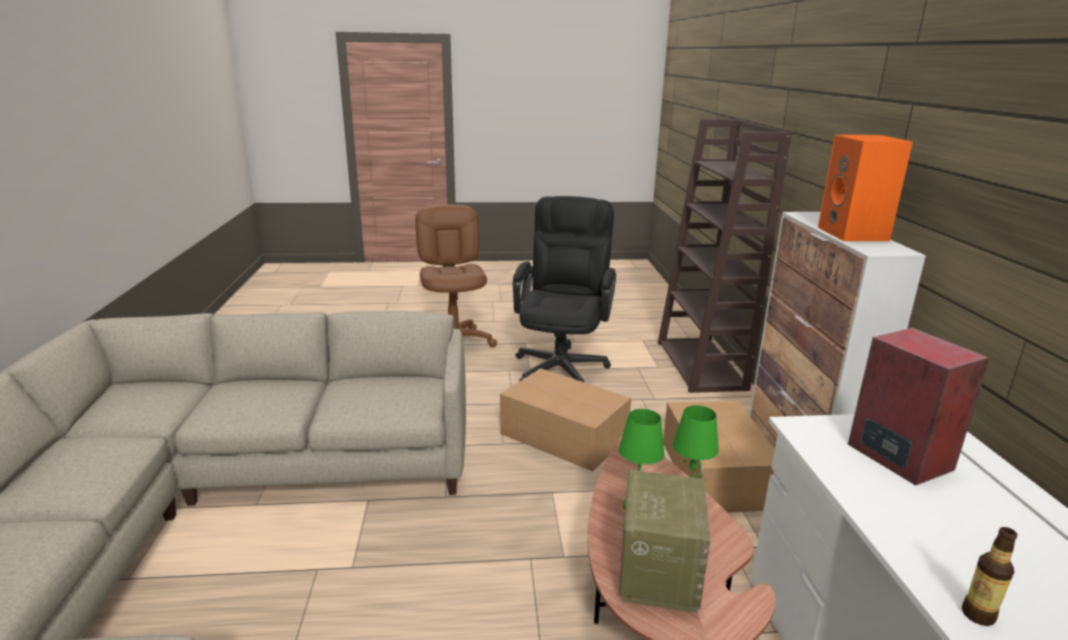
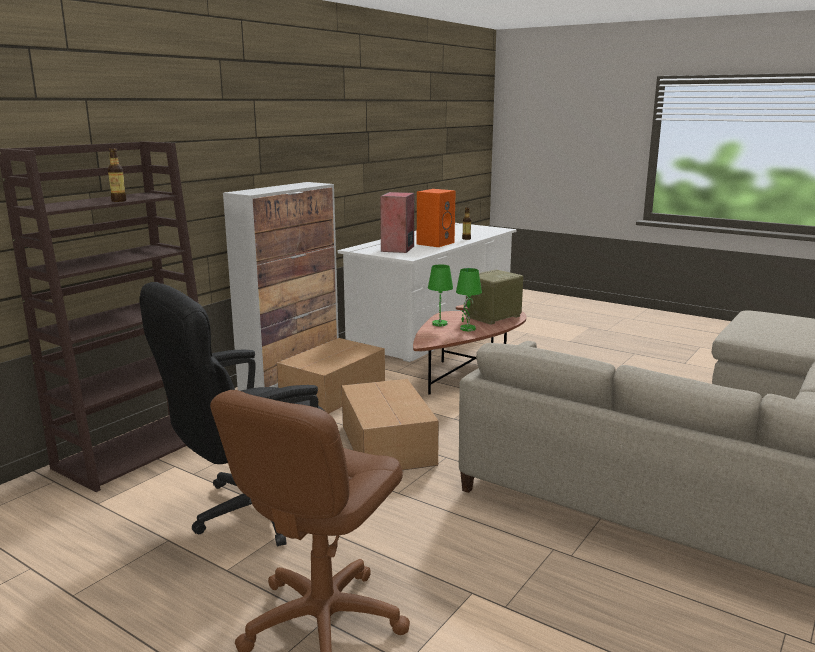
camera: 140 degrees left, 5 degrees down
orange speaker [818,135,913,241] -> orange speaker moved to [417,189,456,247]
none -> bottle [108,148,127,202]

